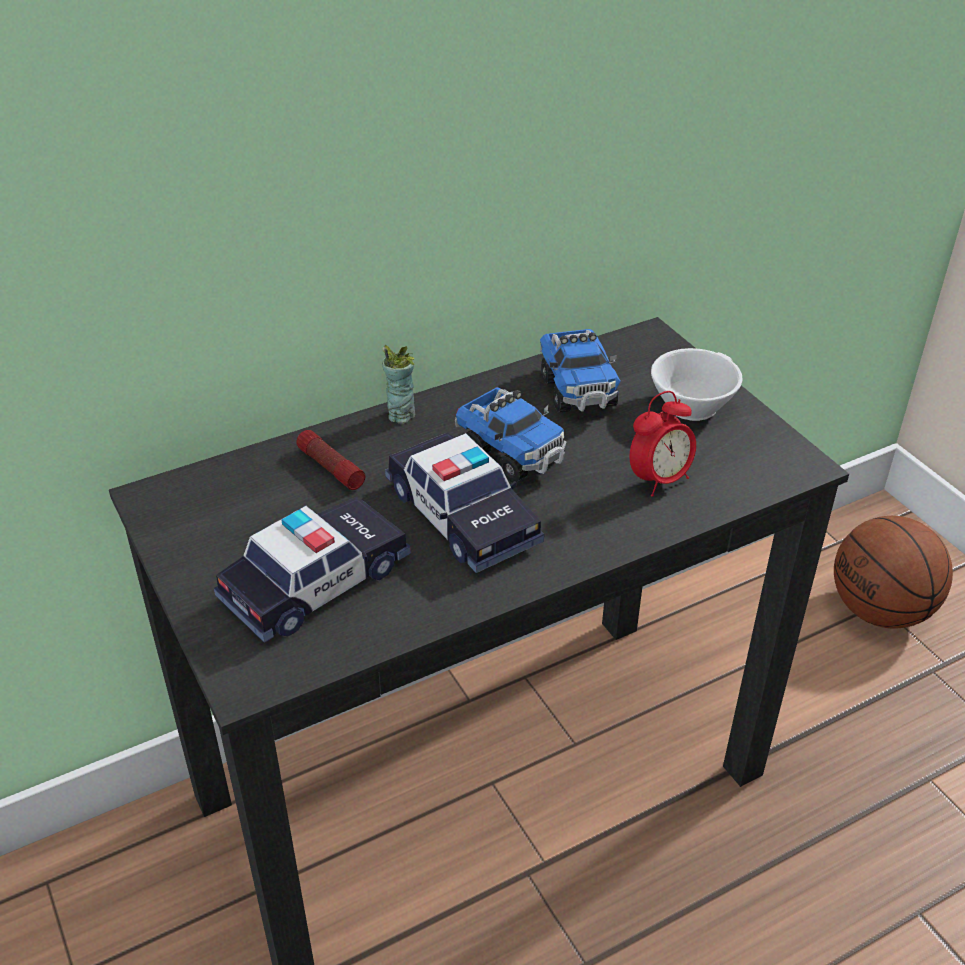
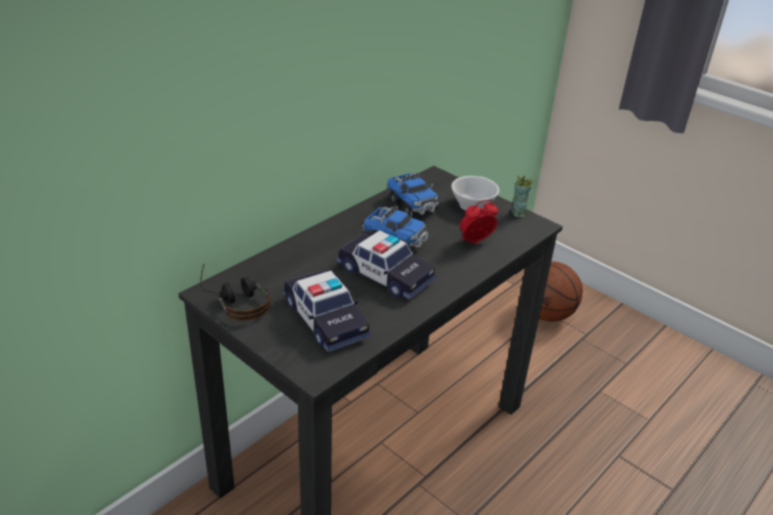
camera: 20 degrees left, 5 degrees down
toy car [214,496,411,643] -> toy car turned 120 degrees clockwise [283,270,371,352]
flashlight [296,430,365,490] -> none
cup [382,345,415,424] -> cup moved to [511,175,534,218]
alarm clock [630,391,696,497] -> alarm clock turned 150 degrees counterclockwise [460,200,498,244]
none -> headphones [200,265,271,321]

